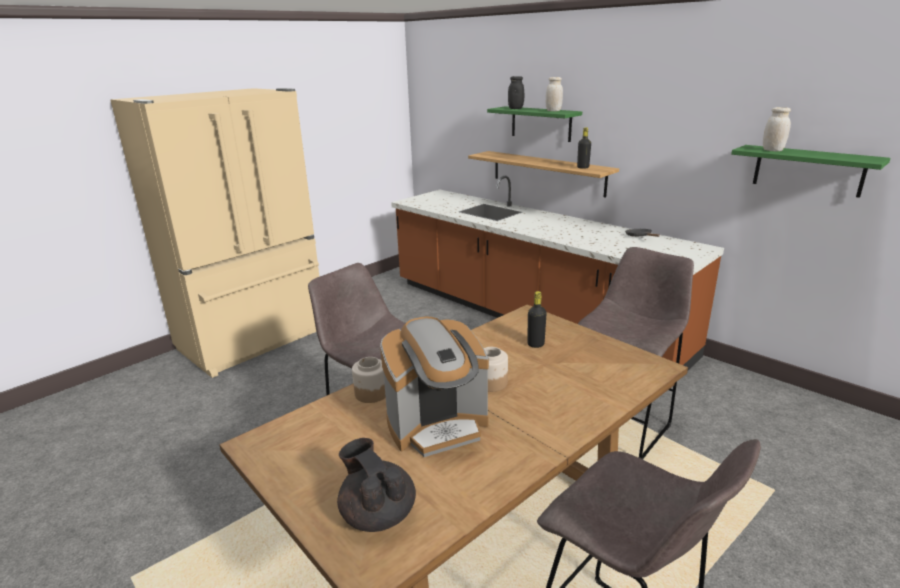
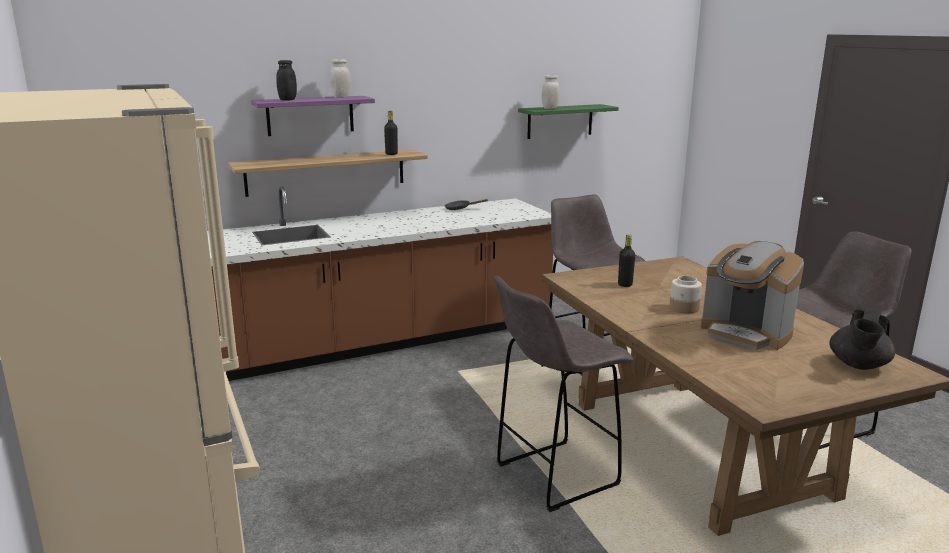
camera: 70 degrees left, 5 degrees down
black teapot [337,438,416,532] -> black teapot turned 45 degrees counterclockwise [830,310,895,370]
jar [352,357,386,403] -> none
coffee machine [380,317,489,457] -> coffee machine turned 135 degrees clockwise [701,241,804,350]
green shelf [487,106,582,142] -> purple shelf [251,96,375,136]

